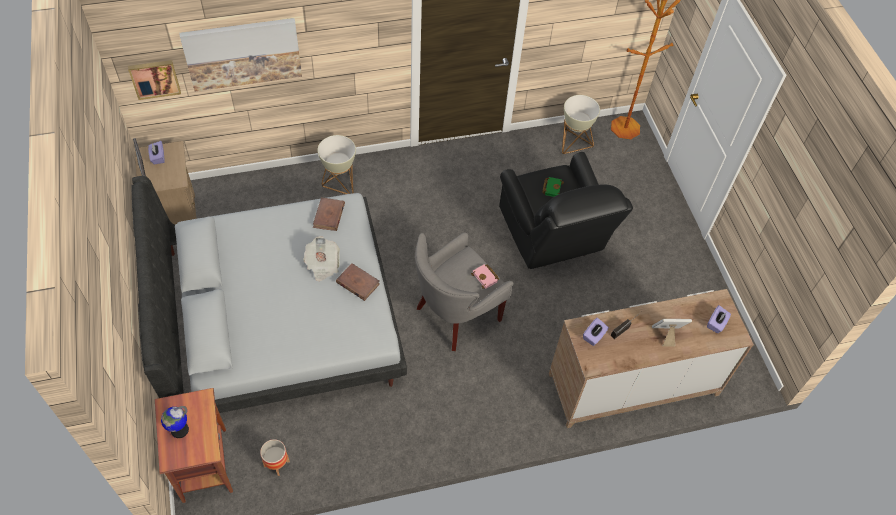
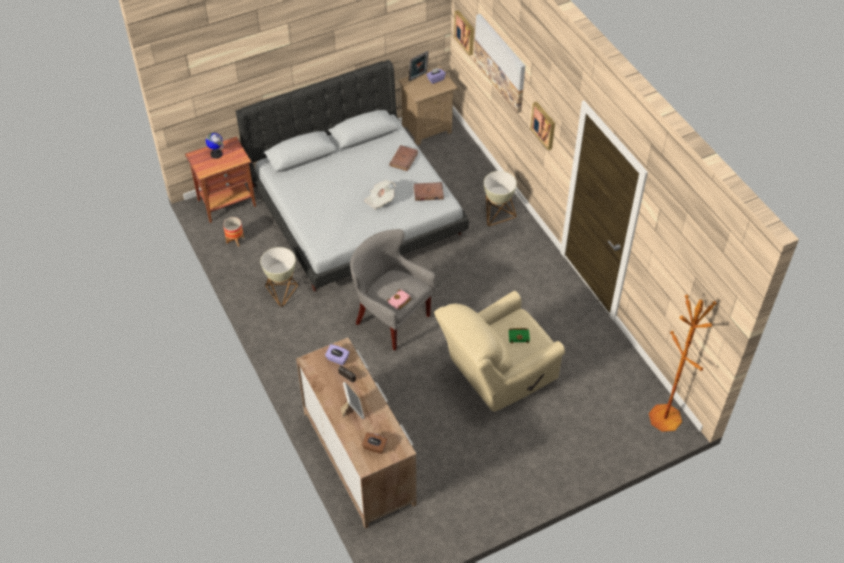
camera: 80 degrees right, 5 degrees down
brown book [336,263,380,301] -> brown book moved to [389,145,418,171]
black armchair [499,152,633,269] -> beige armchair [434,291,565,412]
planter [562,95,600,154] -> planter moved to [260,247,298,307]
purple tissue box [707,305,731,333] -> brown tissue box [362,432,388,454]
none -> picture [530,102,555,150]

